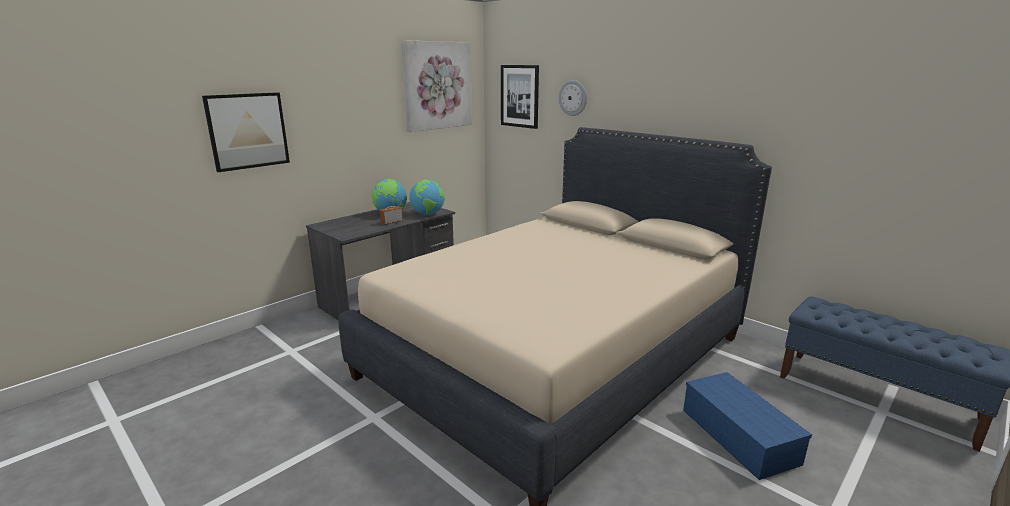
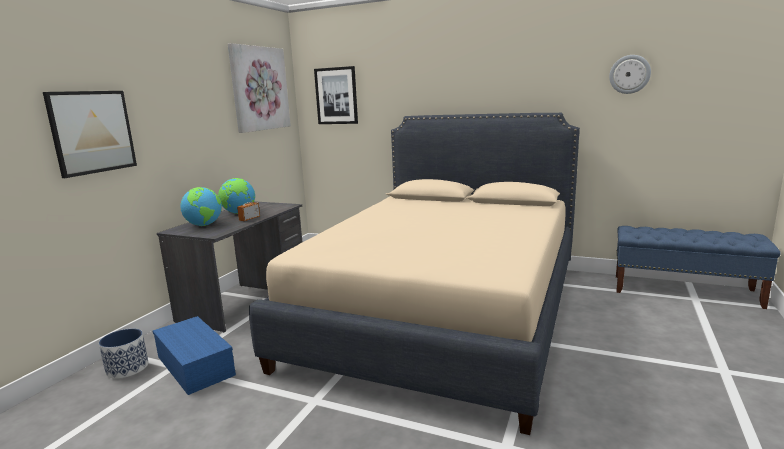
camera: 20 degrees left, 5 degrees down
globe [409,180,445,215] -> globe moved to [180,187,222,226]
wall clock [559,80,587,116] -> wall clock moved to [609,55,651,94]
blue storage box [683,372,812,480] -> blue storage box moved to [153,316,236,395]
none -> planter [99,328,148,379]

